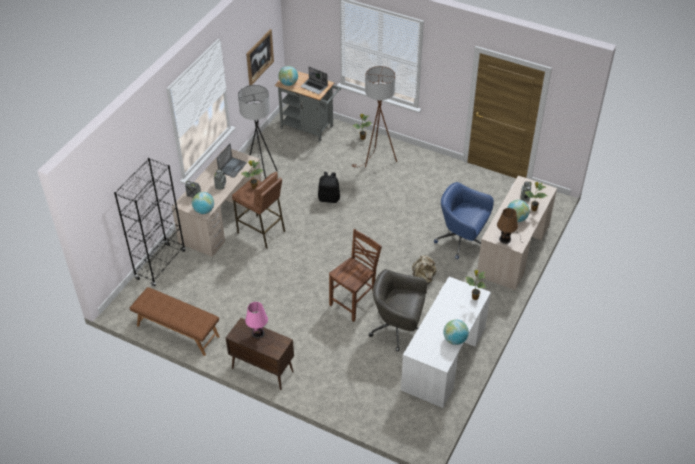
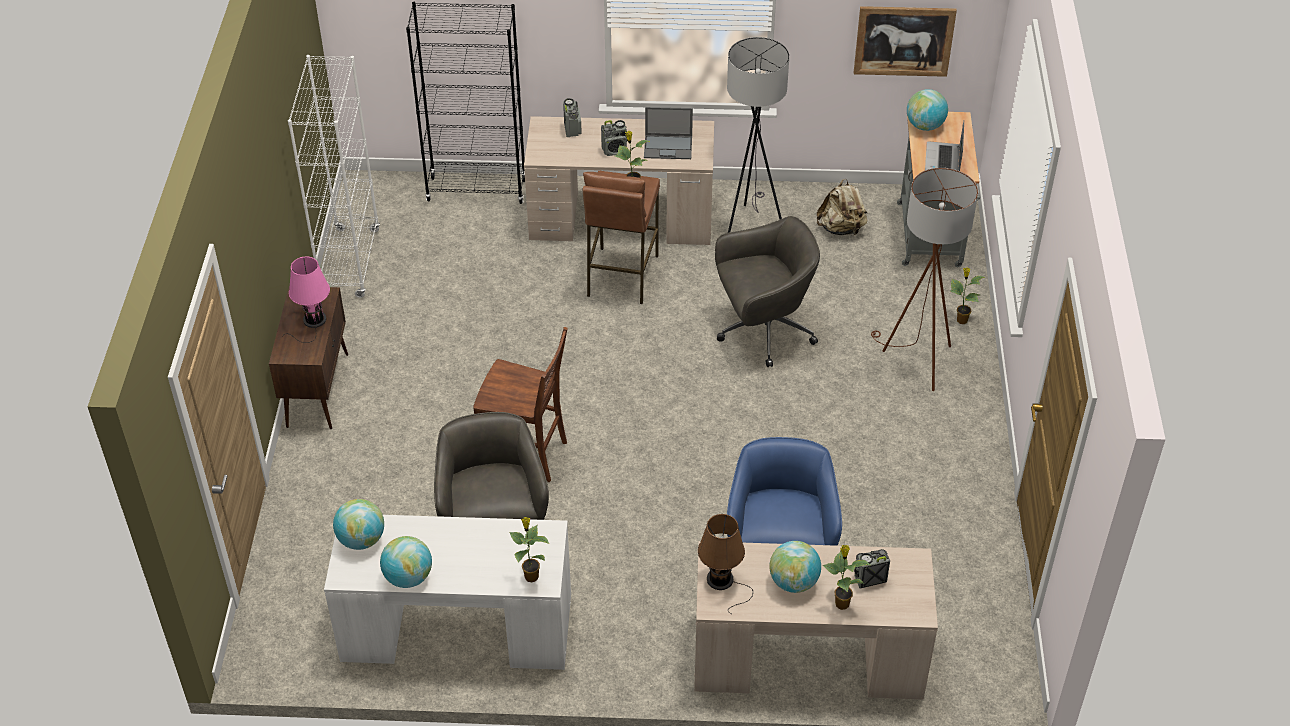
camera: 65 degrees right, 0 degrees up
brown bench [130,287,220,356] -> white bookcase [288,55,380,298]
globe [192,192,214,214] -> globe moved to [333,499,384,550]
black backpack [318,172,340,203] -> grey office chair [715,216,820,367]
beige backpack [412,255,436,284] -> beige backpack moved to [817,178,868,235]

